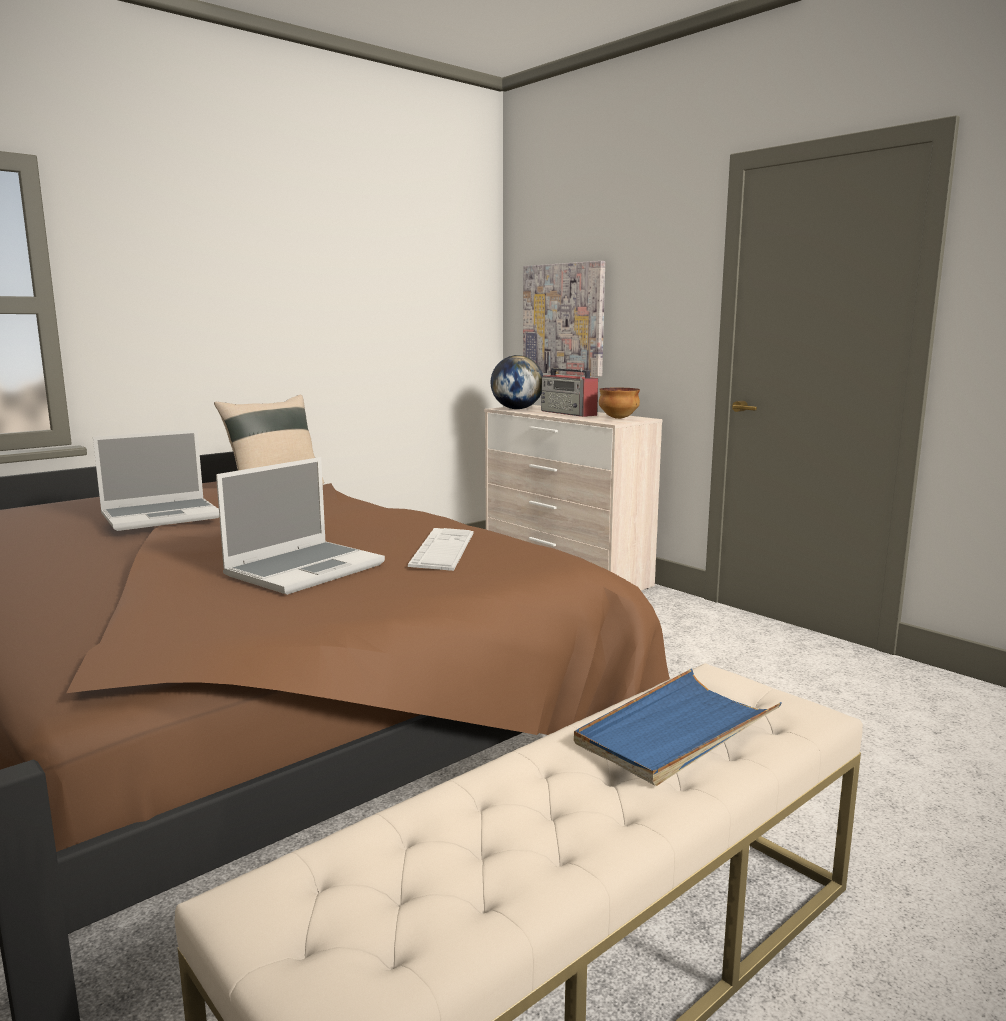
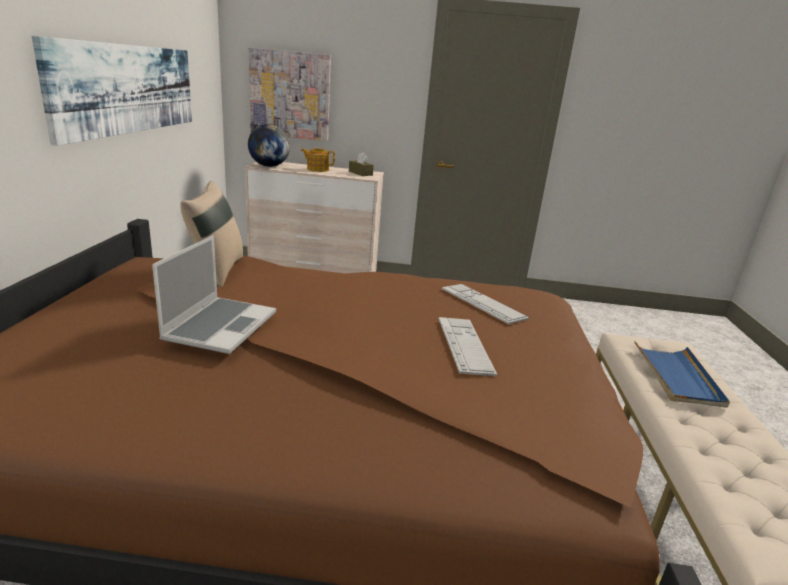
camera: 45 degrees left, 10 degrees up
laptop [216,457,385,595] -> keyboard [439,317,497,376]
radio [541,368,598,417] -> teapot [301,148,335,172]
bowl [599,388,640,419] -> brown tissue box [349,152,374,176]
none -> picture [32,36,192,146]

